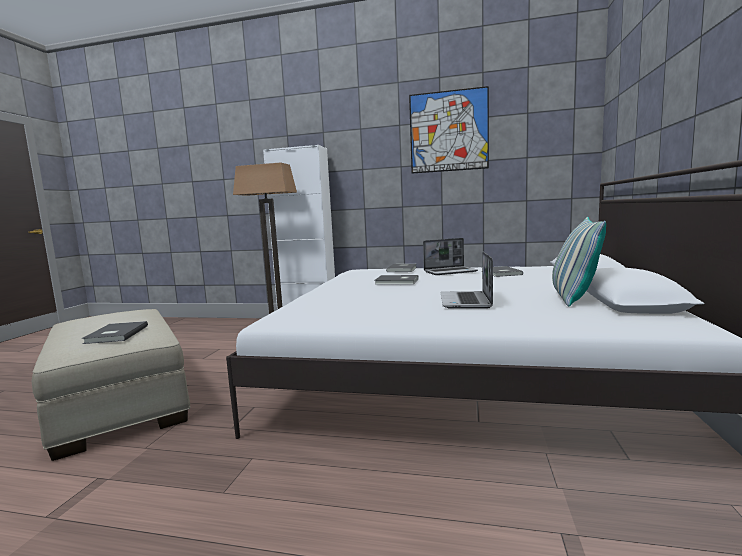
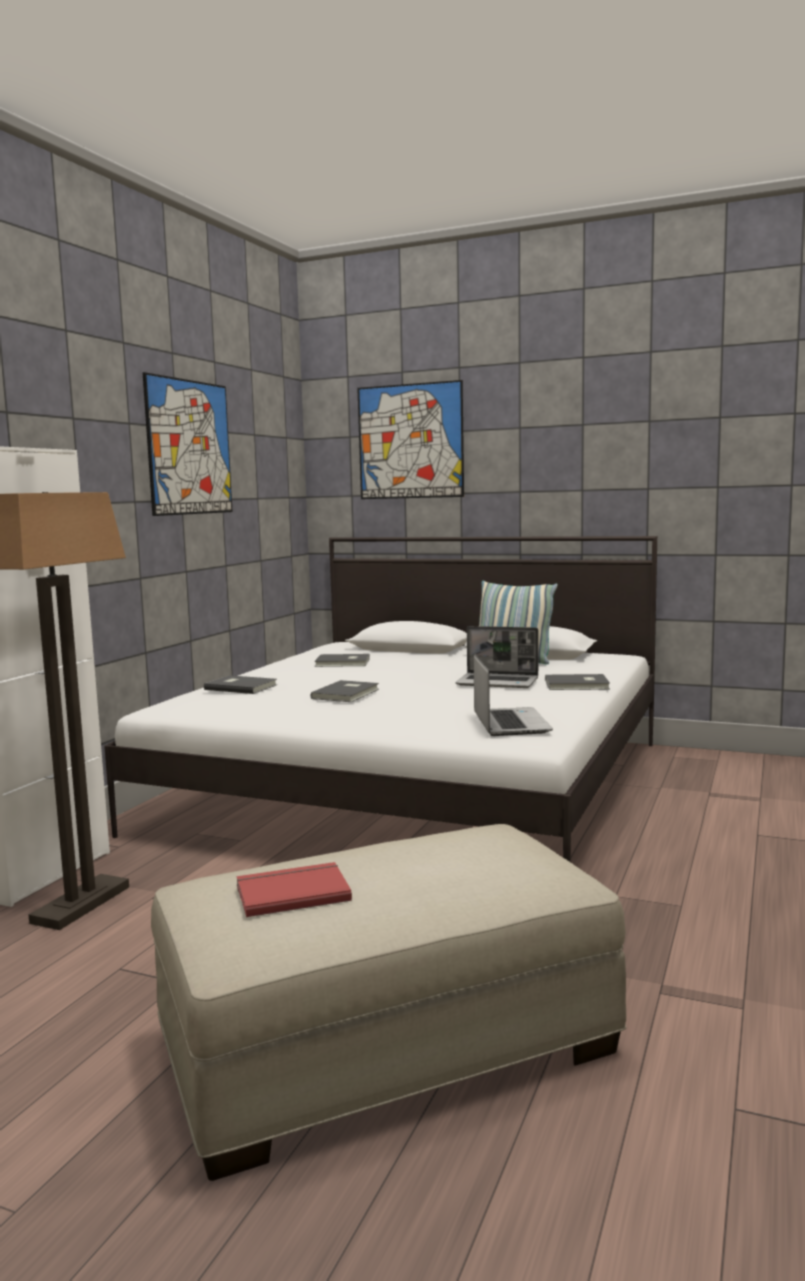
camera: 80 degrees left, 0 degrees up
grey book [82,321,148,344] -> grey book moved to [545,674,610,690]
laptop [423,238,478,275] -> laptop moved to [474,654,553,736]
none -> red book [237,862,352,917]
none -> picture [357,380,464,499]

